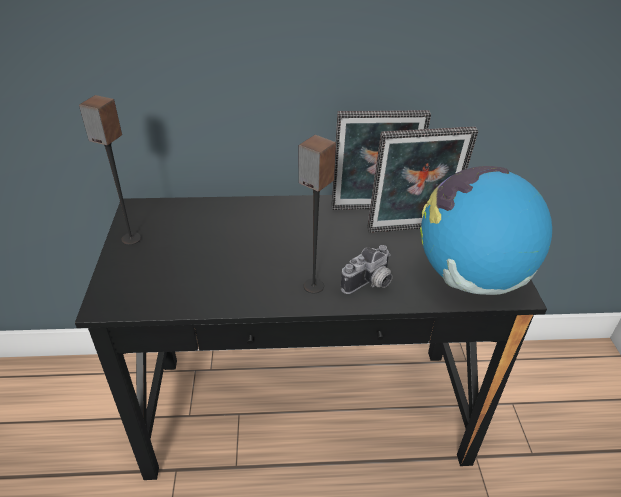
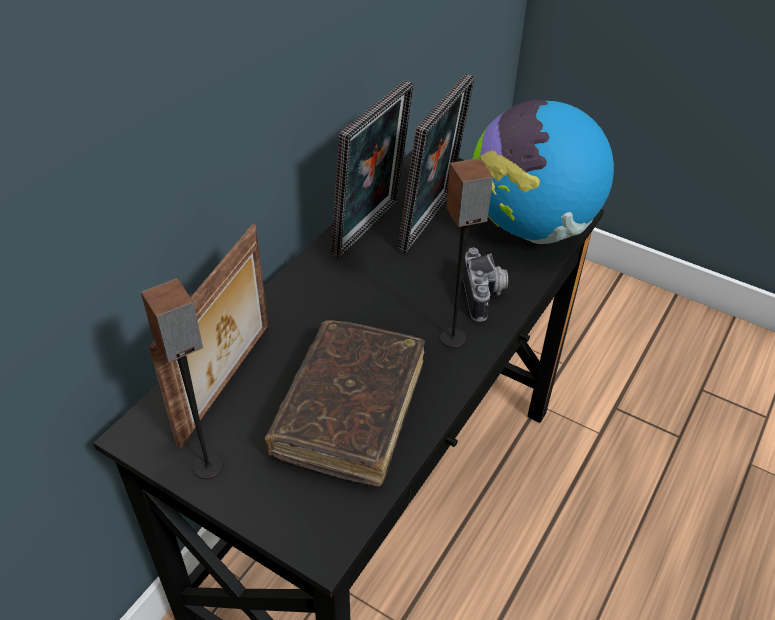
camera: 55 degrees left, 5 degrees up
none -> picture frame [149,224,268,449]
none -> brown book [264,320,425,487]

